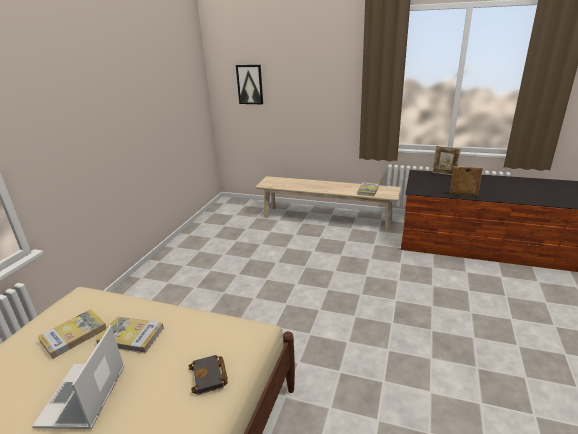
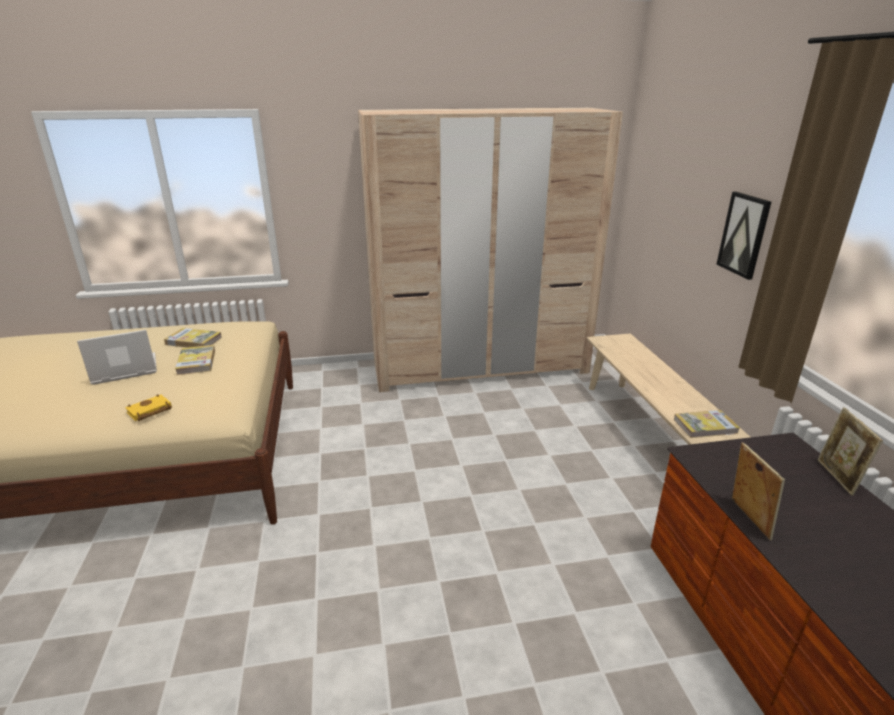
camera: 60 degrees right, 0 degrees up
black book [189,355,228,395] -> yellow book [125,394,172,421]
picture [236,65,263,104] -> picture moved to [717,192,771,280]
none -> beige wardrobe [358,108,623,392]

